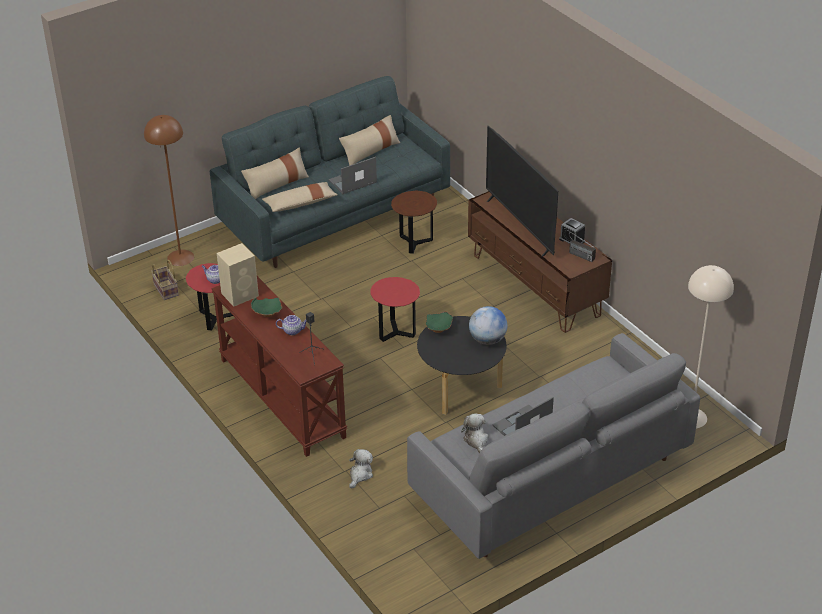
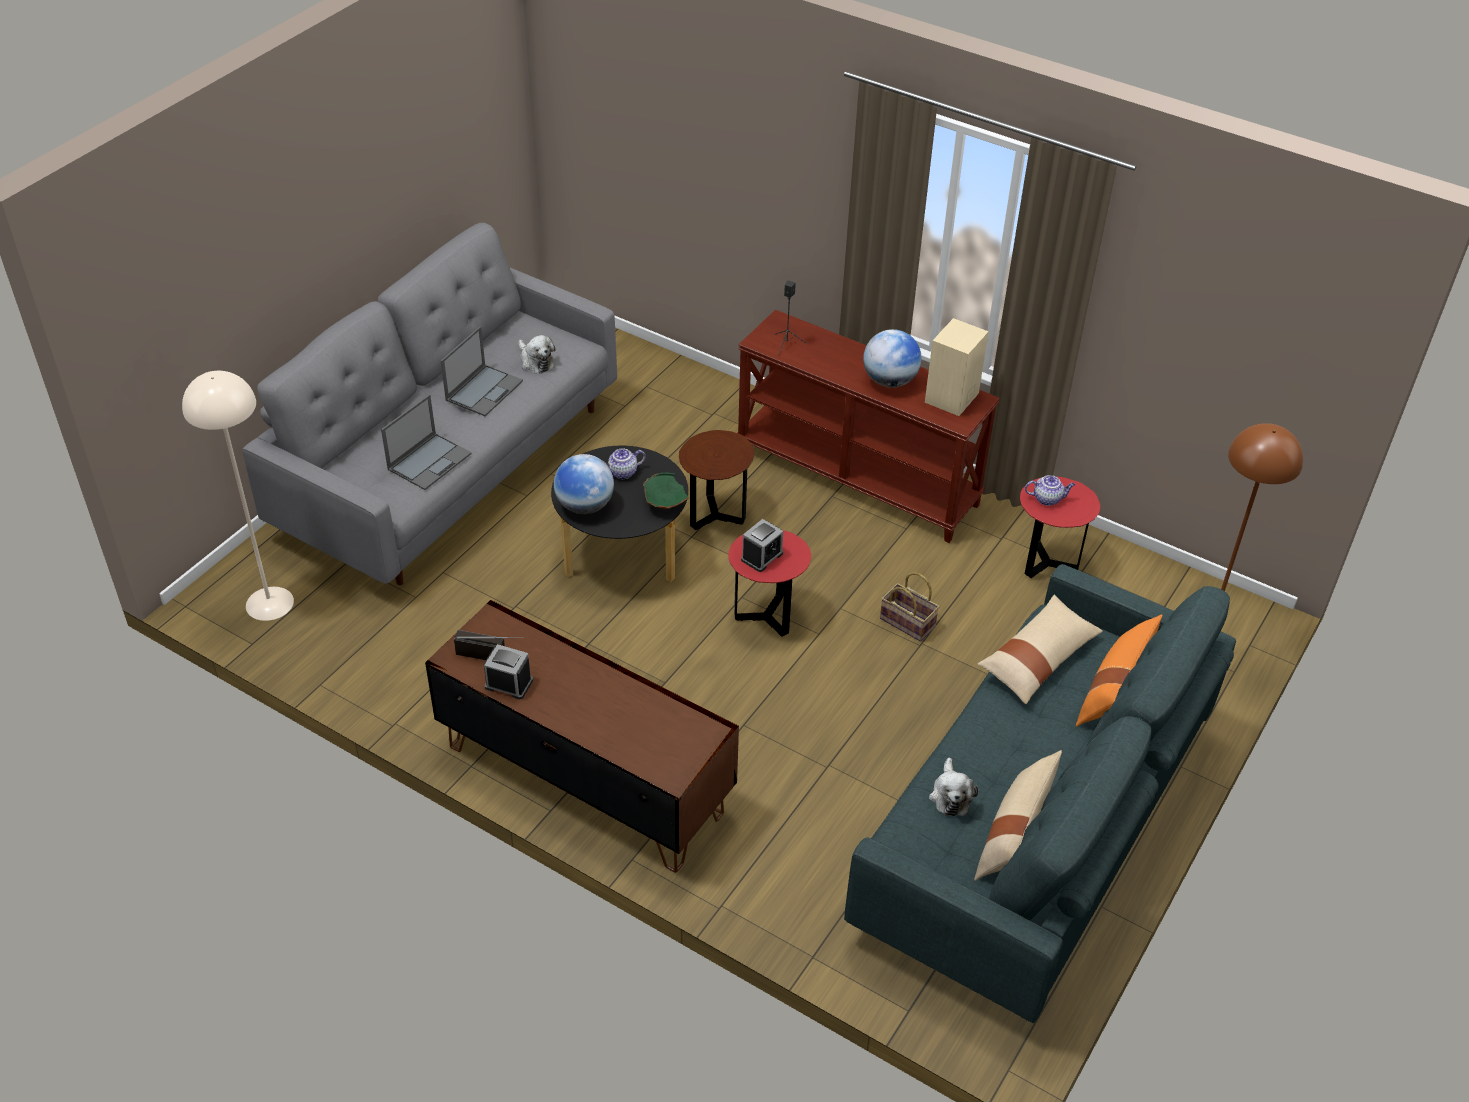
camera: 155 degrees right, 5 degrees up
basket [151,260,179,300] -> basket moved to [880,572,939,642]
beige pillow [241,147,309,199] -> orange pillow [1076,614,1162,727]
green bowl [251,298,283,317] -> globe [863,329,922,388]
teapot [276,315,306,335] -> teapot moved to [607,449,645,479]
laptop [329,157,377,194] -> laptop moved to [381,394,472,490]
plush toy [349,449,373,489] -> plush toy moved to [929,758,978,816]
brown side table [391,191,437,254] -> brown side table moved to [679,430,754,530]
television [486,126,558,257] -> none
none -> alarm clock [741,519,783,572]

